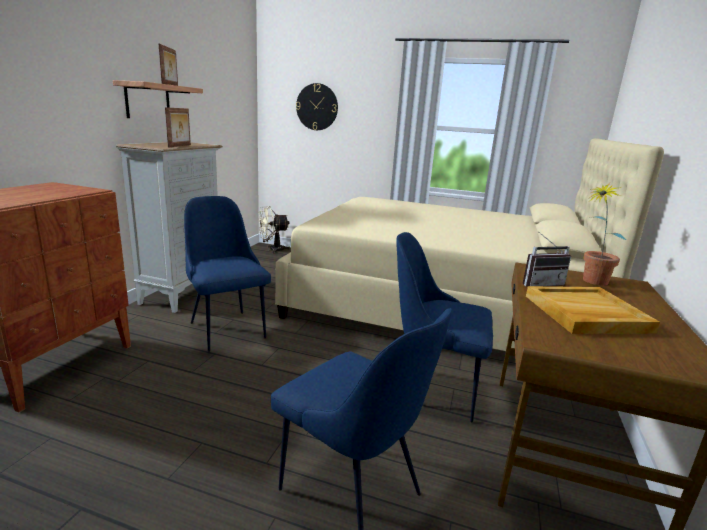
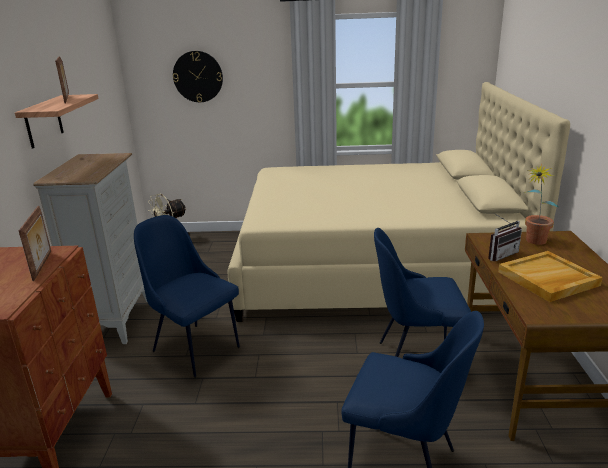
camera: 15 degrees left, 5 degrees up
picture frame [165,107,191,147] -> picture frame moved to [18,206,51,281]

